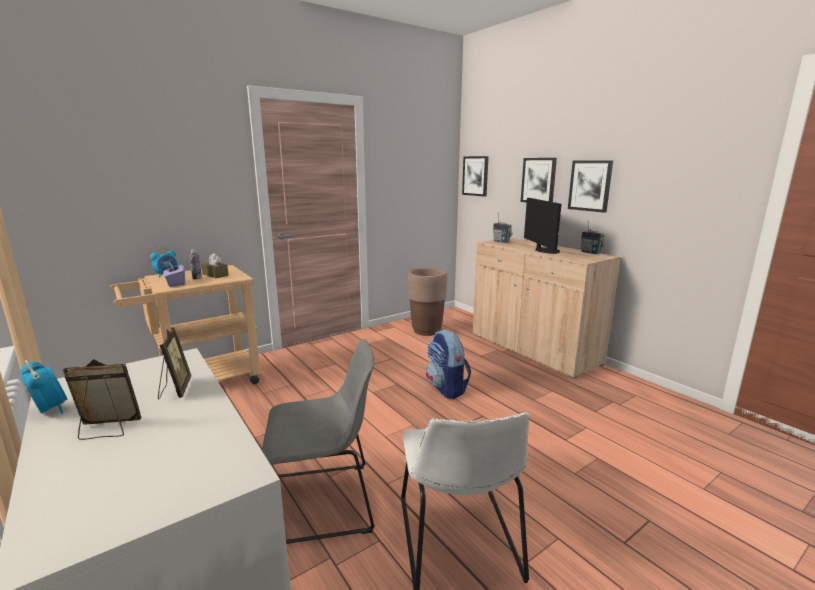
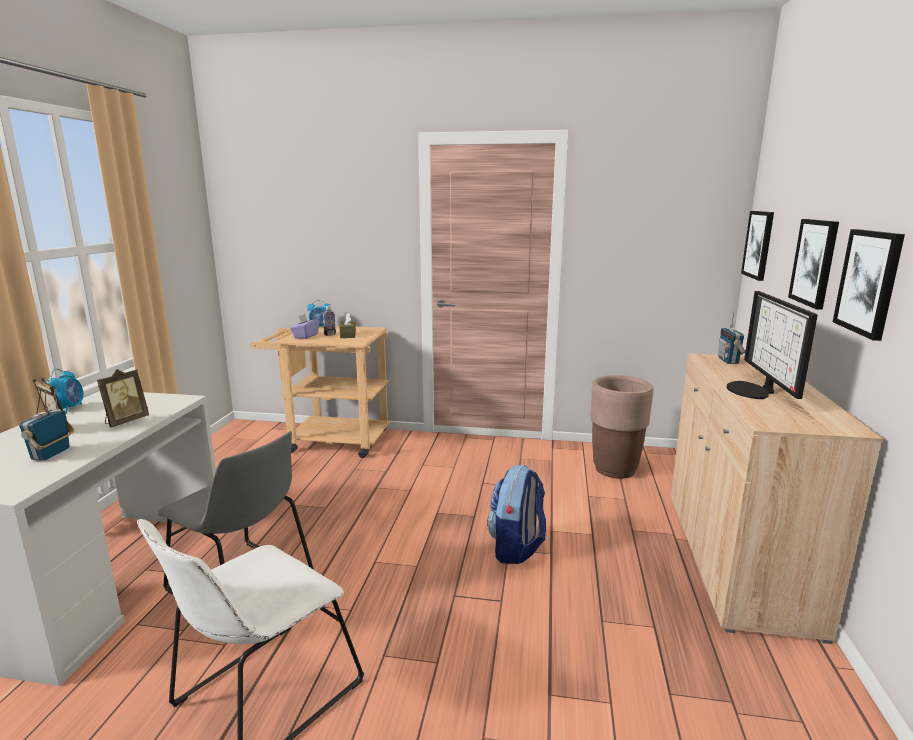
camera: 45 degrees right, 0 degrees up
monitor [524,198,561,254] -> monitor turned 150 degrees clockwise [727,291,818,399]
radio [581,221,605,254] -> radio moved to [19,389,74,461]

